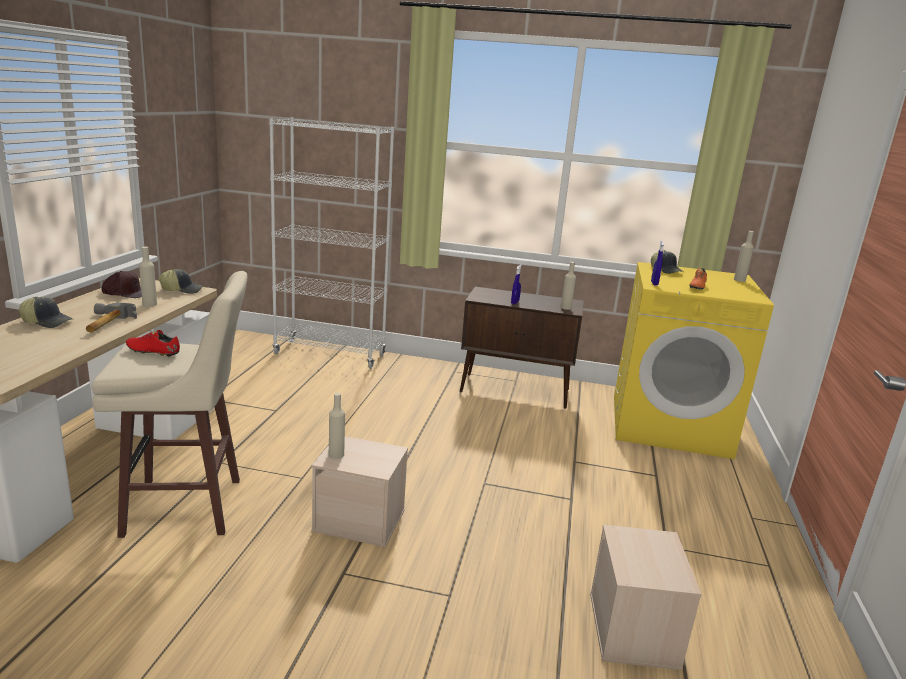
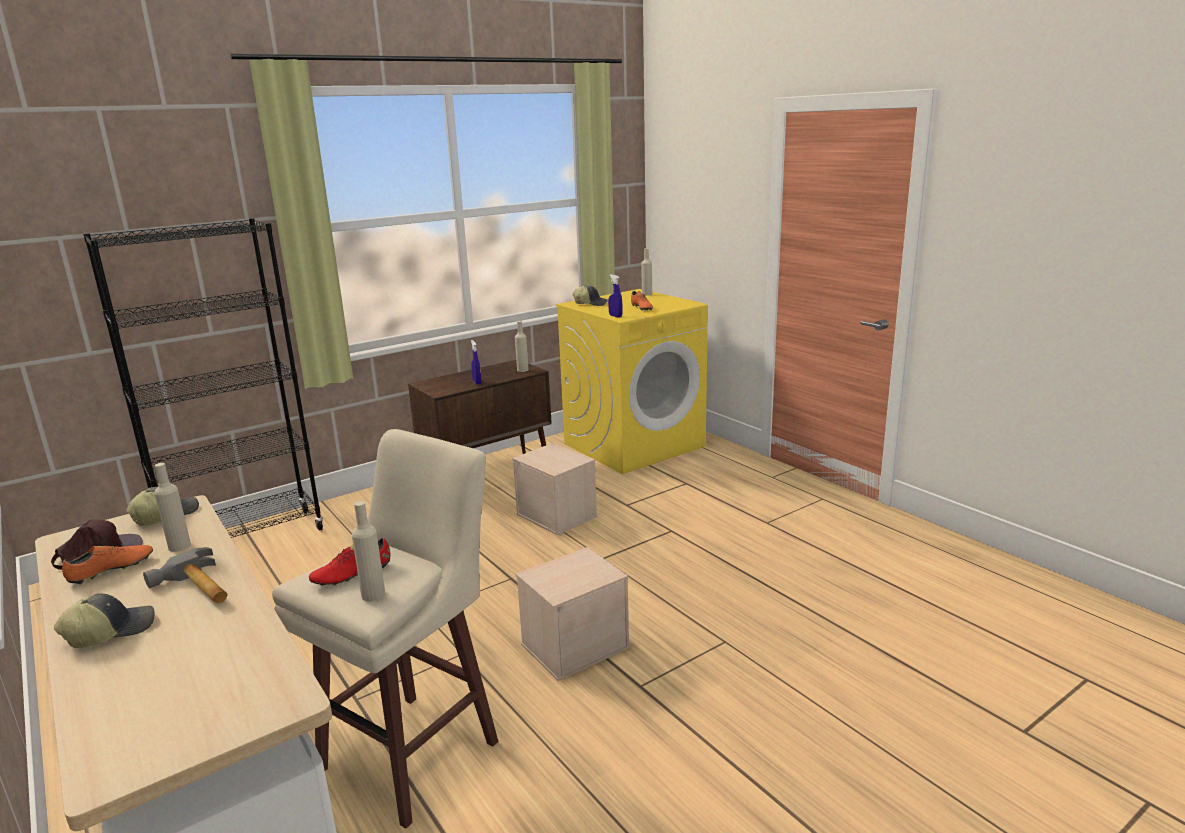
camera: 45 degrees left, 0 degrees up
white bookcase [269,118,394,369] -> black bookcase [83,218,324,538]
beige bottle [329,393,345,459] -> beige bottle moved to [352,501,385,602]
beige storage box [590,525,702,670] -> beige storage box moved to [512,443,597,535]
none -> orange shoe [62,545,153,585]

